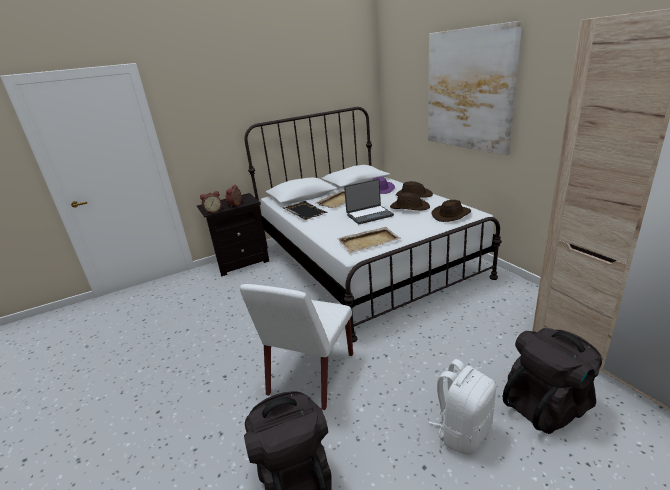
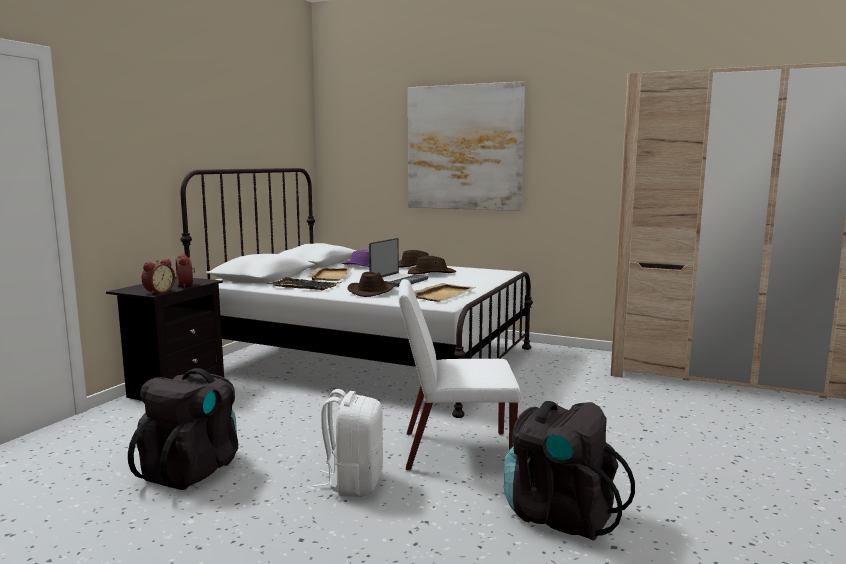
camera: 40 degrees left, 15 degrees down
white chair [240,284,353,410] -> white chair turned 105 degrees clockwise [398,279,521,471]
white backpack [429,359,496,455] -> white backpack moved to [313,389,383,497]
brown hat [431,200,471,222] -> brown hat moved to [348,272,396,297]
black backpack [503,328,602,434] -> black backpack moved to [128,368,238,490]

